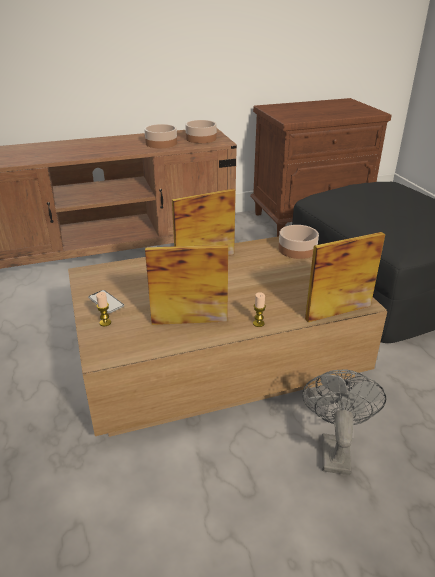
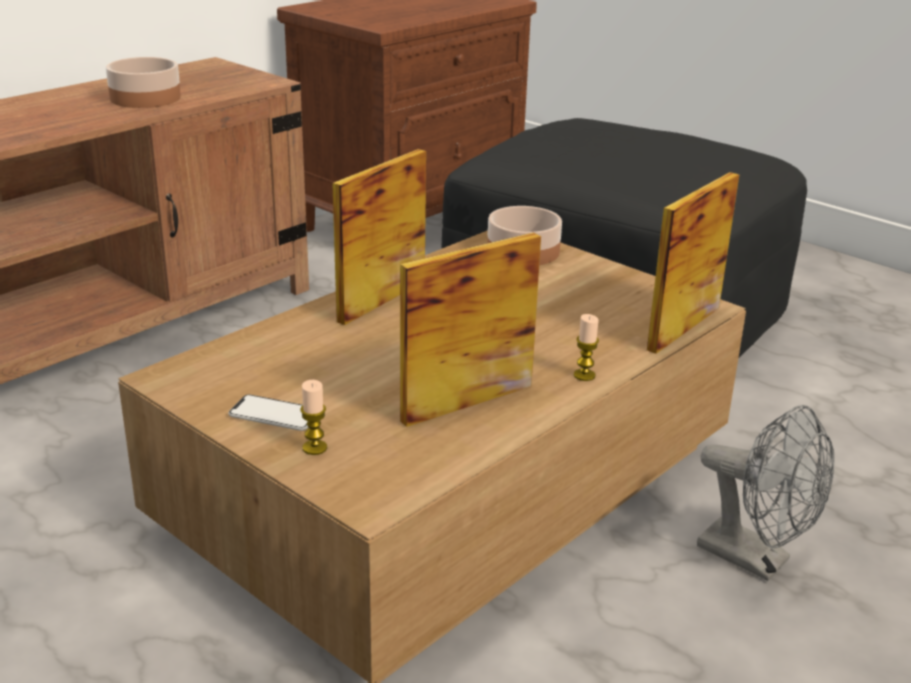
camera: 30 degrees left, 5 degrees down
bowl [185,120,216,143] -> none
grey fan [302,370,387,475] -> grey fan turned 150 degrees clockwise [697,405,834,581]

